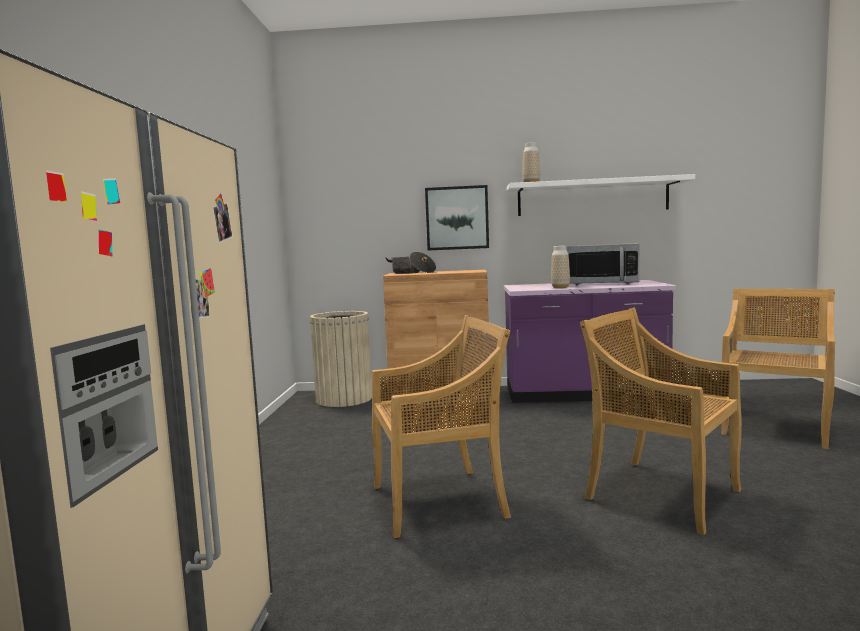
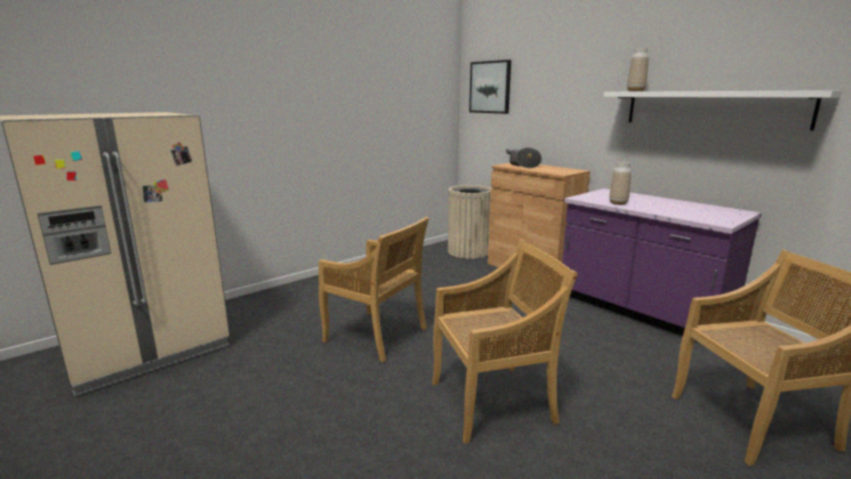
camera: 45 degrees right, 10 degrees up
picture [425,185,489,250] -> picture moved to [469,60,511,114]
microwave [567,243,640,286] -> none
beige chair [580,308,742,535] -> beige chair turned 75 degrees clockwise [432,239,578,444]

